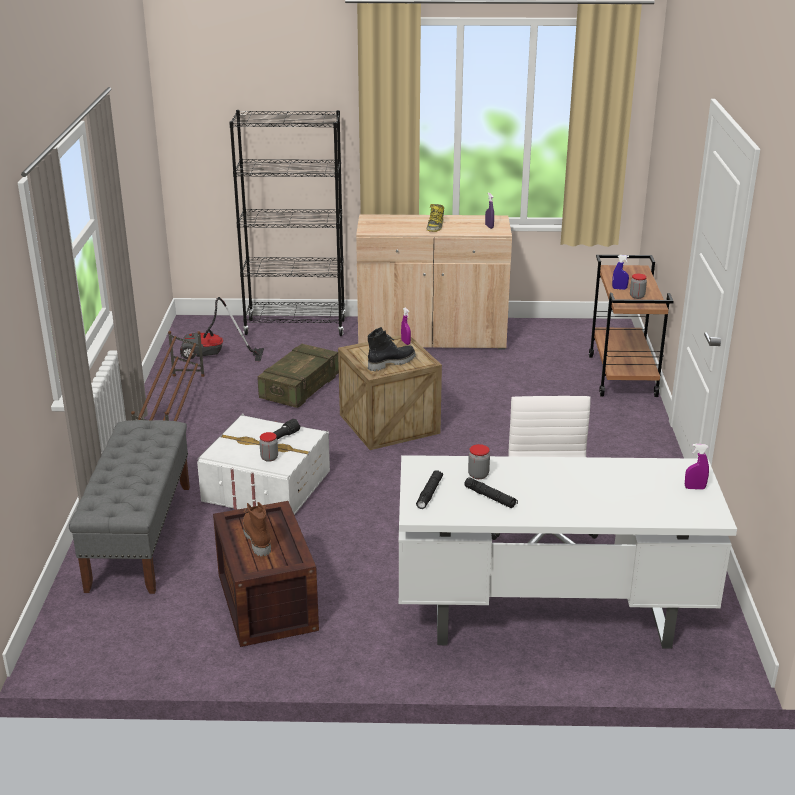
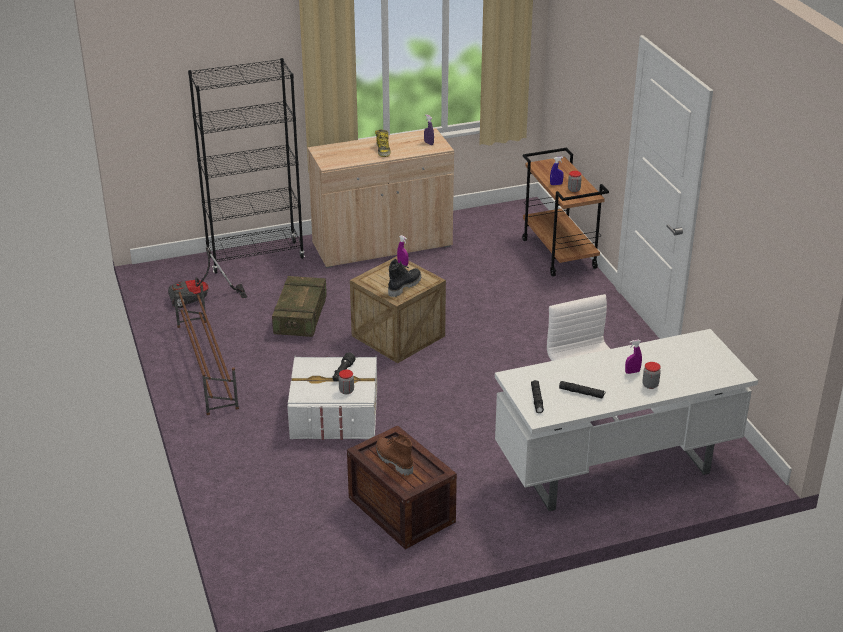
camera: 20 degrees left, 5 degrees up
grey bench [69,420,190,594] -> none
jar [468,444,490,479] -> jar moved to [642,362,661,389]
purple spray bottle [685,444,709,490] -> purple spray bottle moved to [625,340,642,374]

